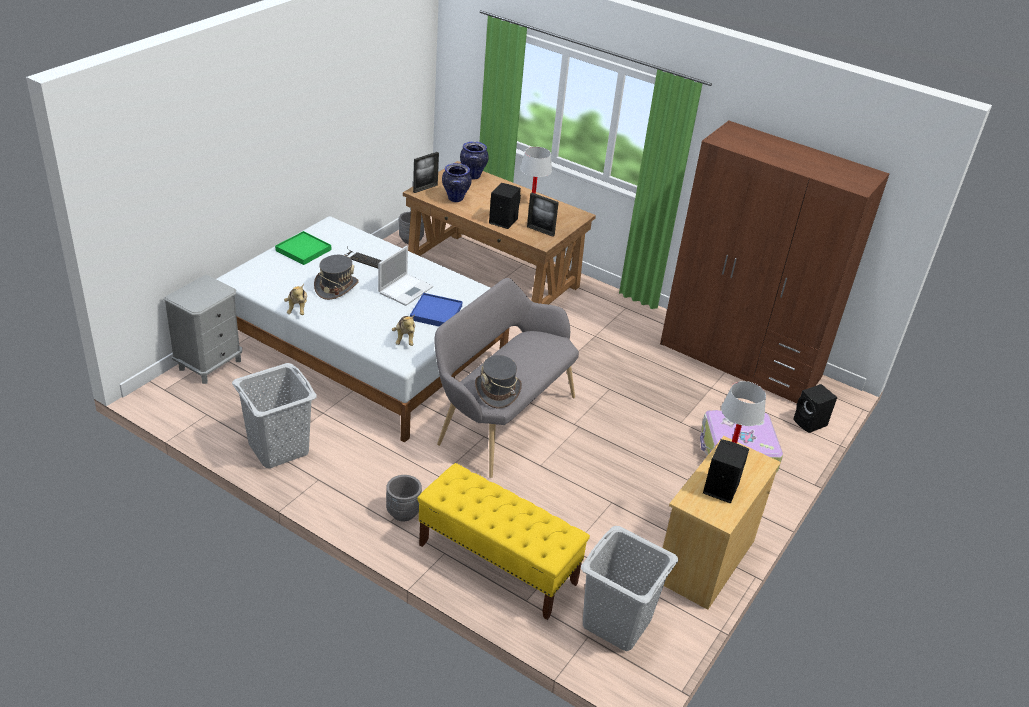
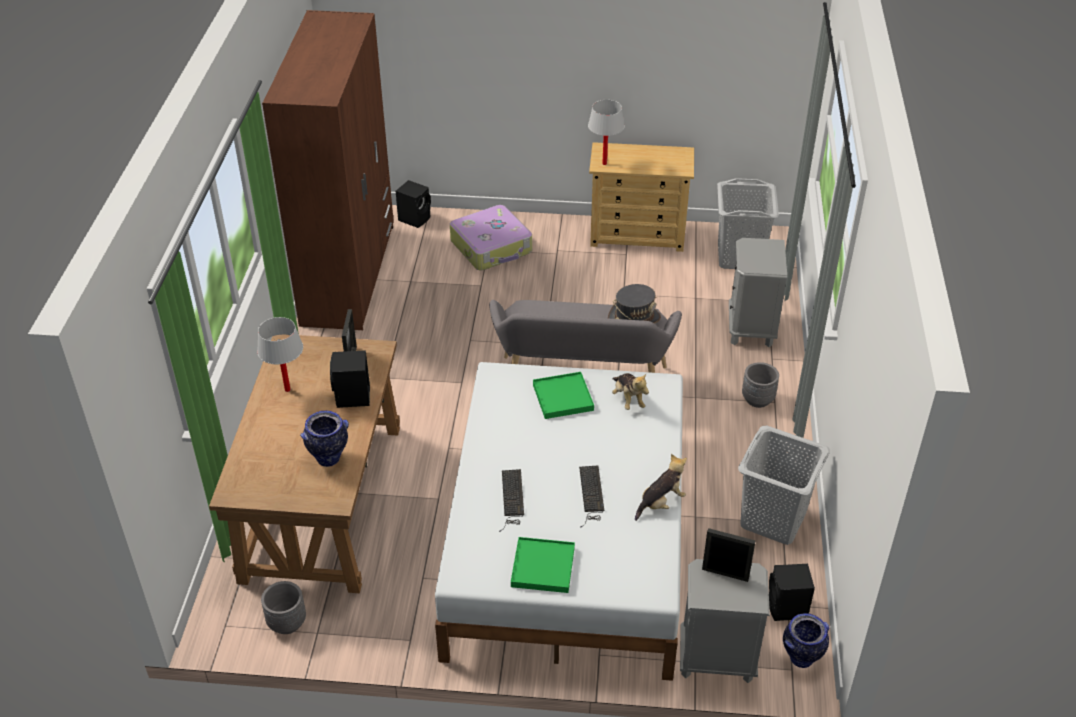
camera: 115 degrees left, 5 degrees up
grey hat [314,255,359,300] -> keyboard [579,466,604,528]
laptop [378,246,433,306] -> none
plush toy [392,314,415,346] -> plush toy turned 105 degrees clockwise [612,373,649,410]
blue tray [410,293,463,326] -> green tray [533,372,594,419]
picture frame [413,152,439,193] -> picture frame moved to [702,528,756,582]
yellow bench [417,463,590,620] -> grey nightstand [729,238,787,347]
vase [460,142,489,179] -> vase moved to [783,613,829,668]
black speaker [703,439,749,504] -> black speaker moved to [769,564,815,621]

